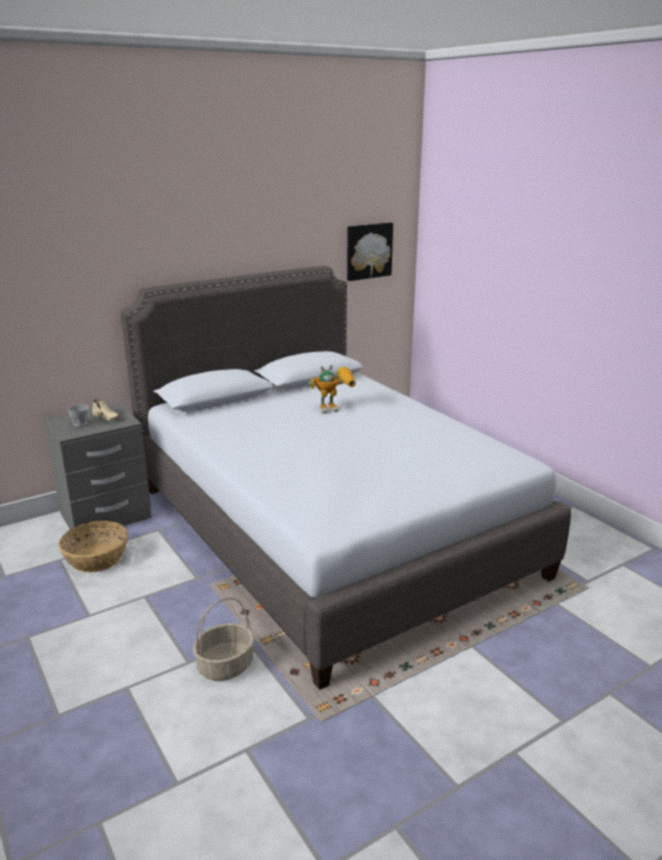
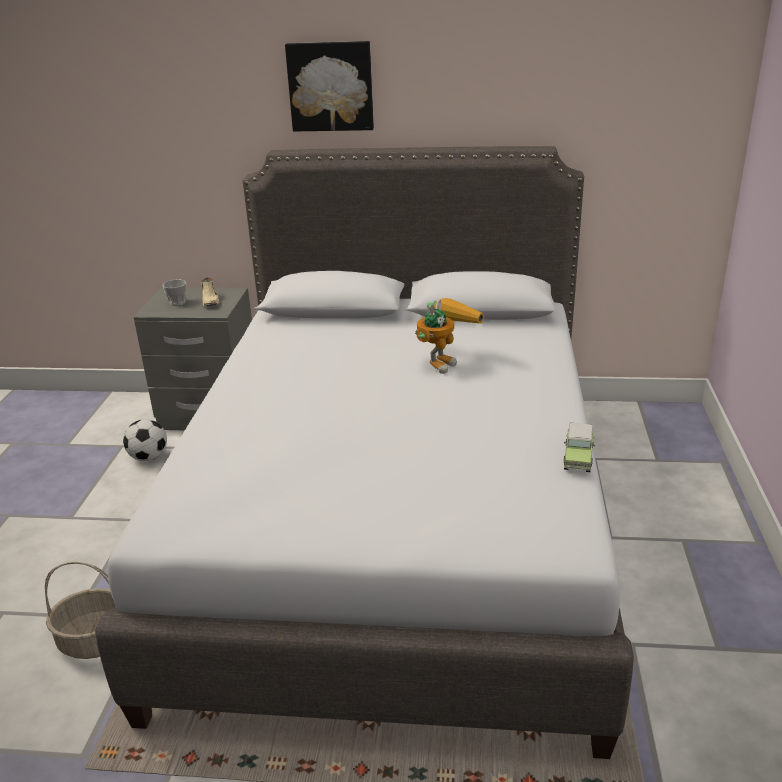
camera: 40 degrees right, 5 degrees up
basket [58,521,128,572] -> football [123,419,167,461]
toy robot [309,364,356,414] -> toy robot turned 75 degrees counterclockwise [415,298,484,374]
picture [347,222,393,281] -> picture moved to [285,41,374,132]
none -> toy car [564,423,595,472]

